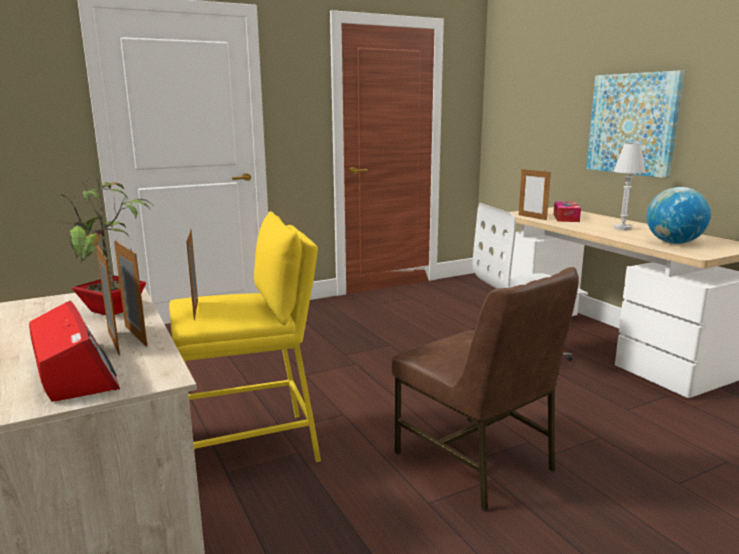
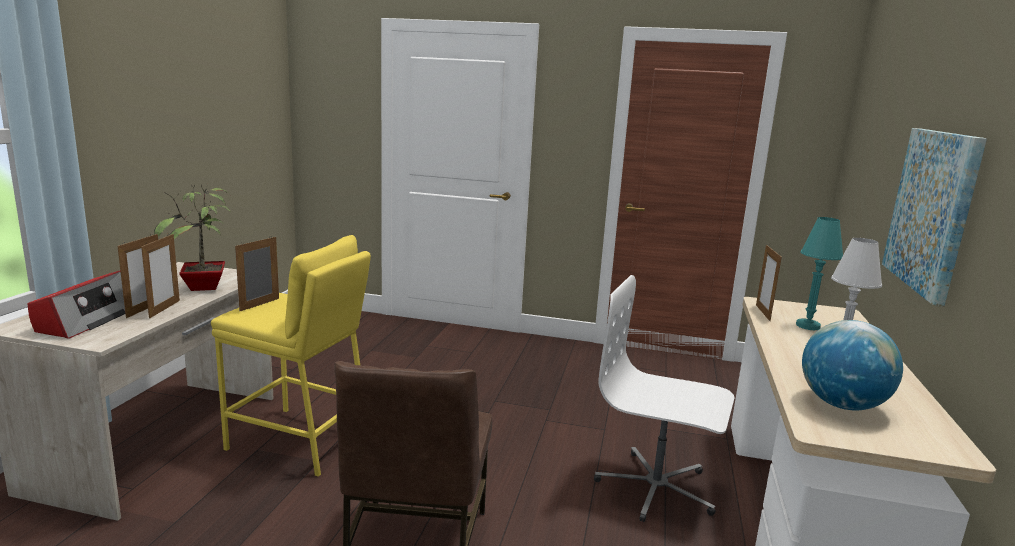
camera: 40 degrees right, 0 degrees up
tissue box [553,201,581,222] -> turquoise table lamp [796,217,843,330]

